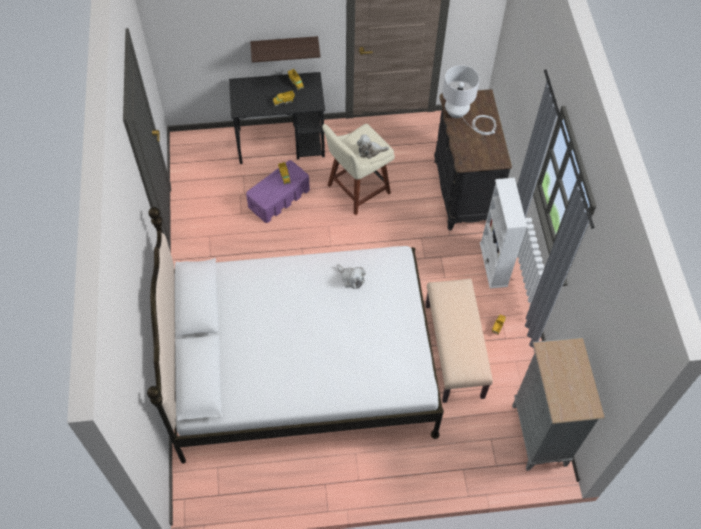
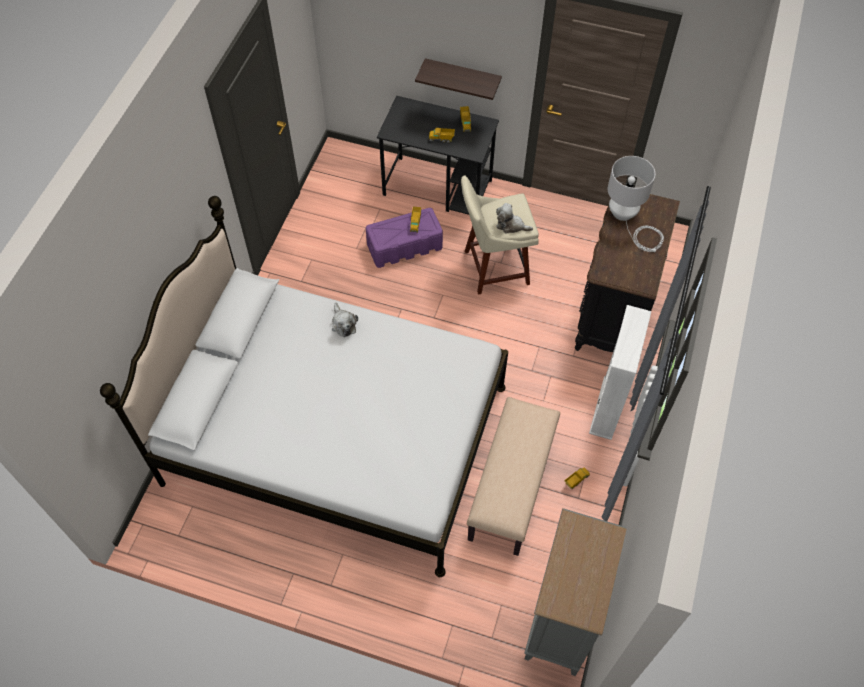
camera: 25 degrees right, 0 degrees up
plush toy [337,264,366,289] -> plush toy moved to [332,303,358,337]

